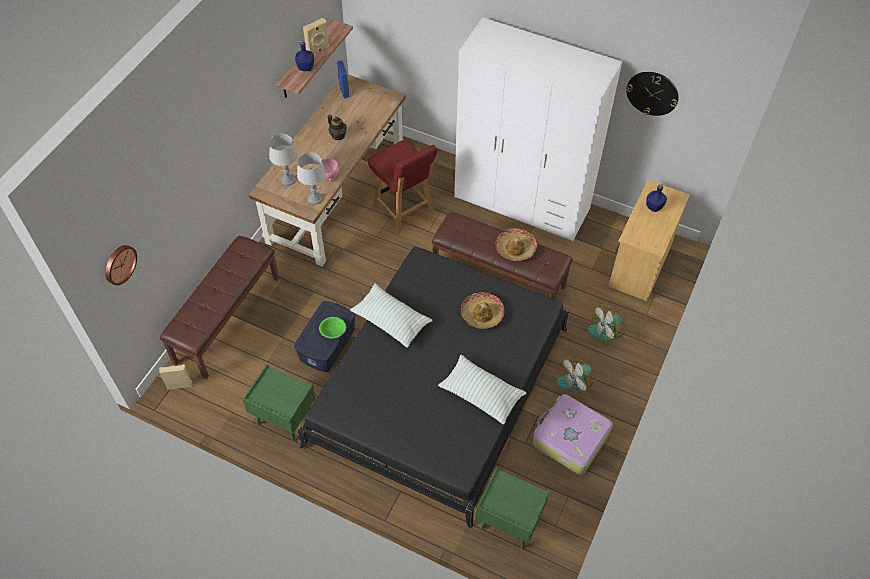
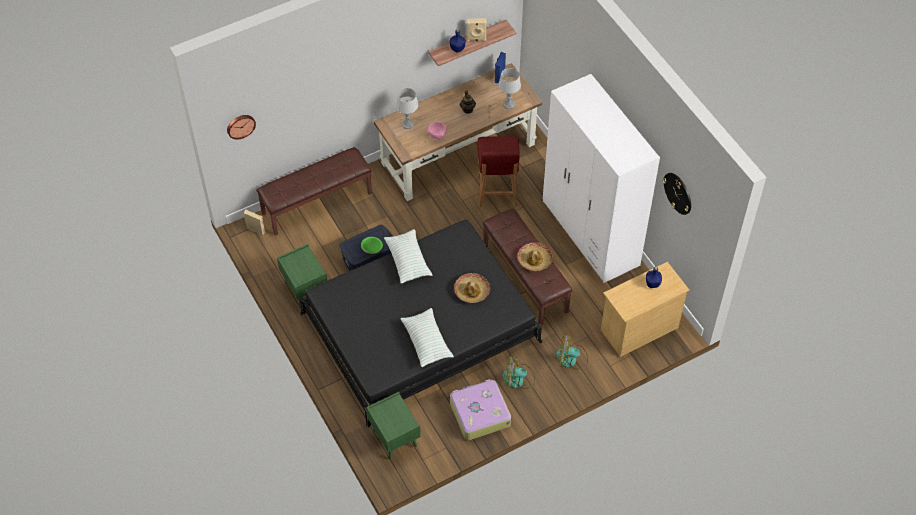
camera: 35 degrees right, 0 degrees up
grey table lamp [297,152,326,204] -> grey table lamp moved to [498,68,521,109]

